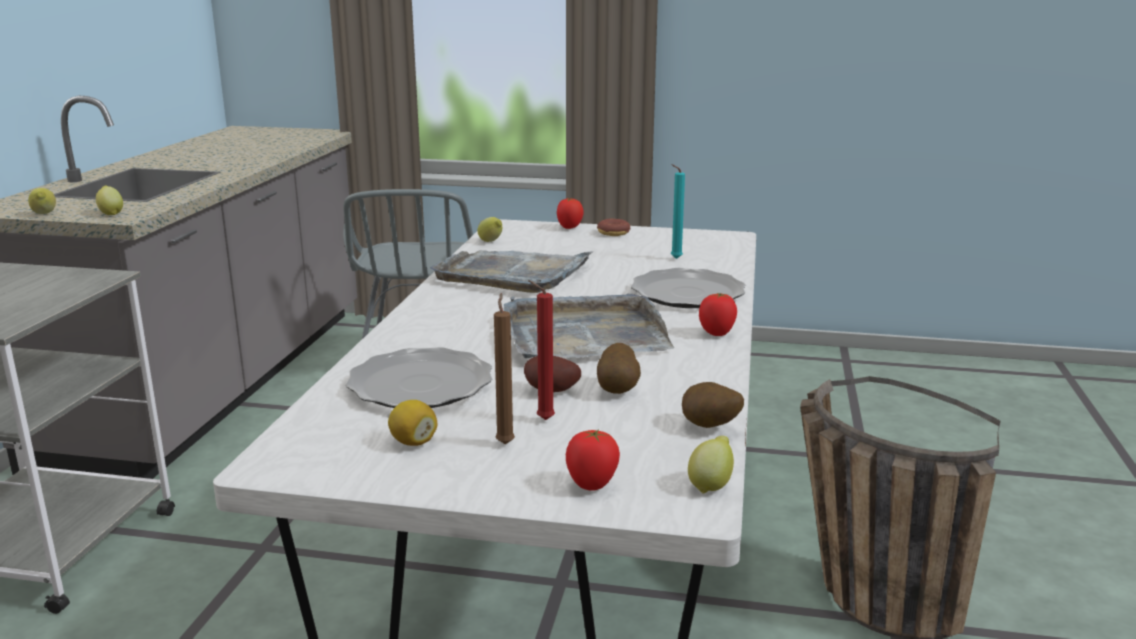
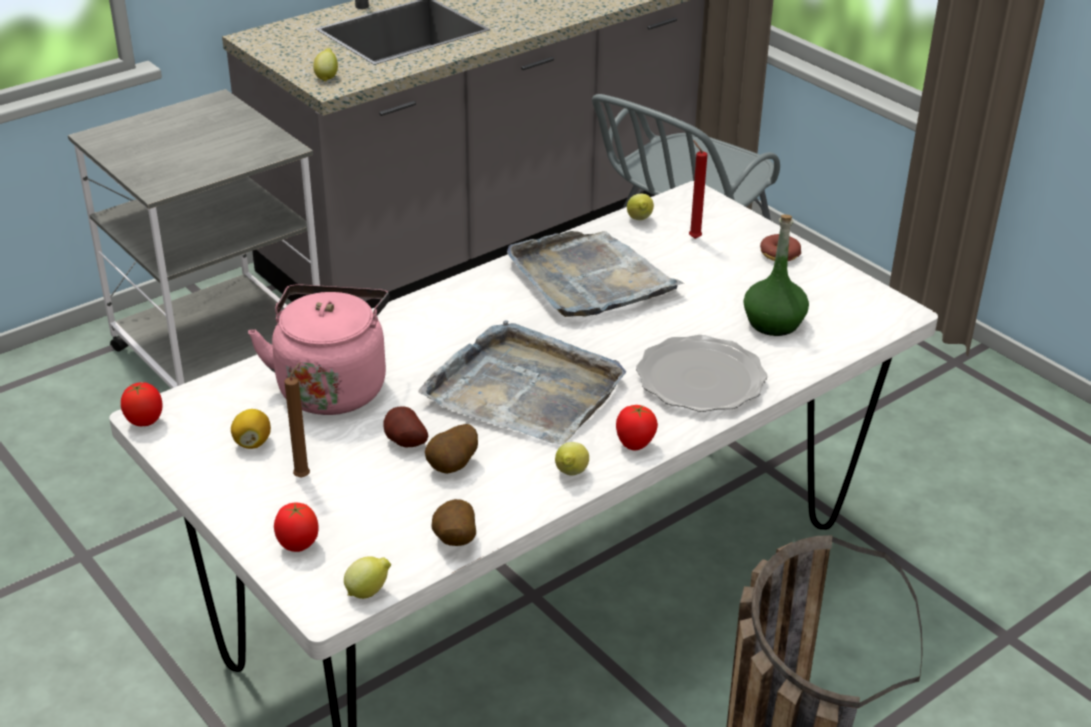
camera: 40 degrees right, 15 degrees up
lemon [28,188,56,214] -> lemon moved to [555,442,589,476]
plate [346,347,492,408] -> pink kettle [248,285,389,415]
red candle [528,280,555,420] -> red candle moved to [689,140,707,239]
tomato [557,198,584,229] -> tomato moved to [121,382,163,426]
turquoise candle [671,164,685,259] -> green bottle [743,214,809,336]

